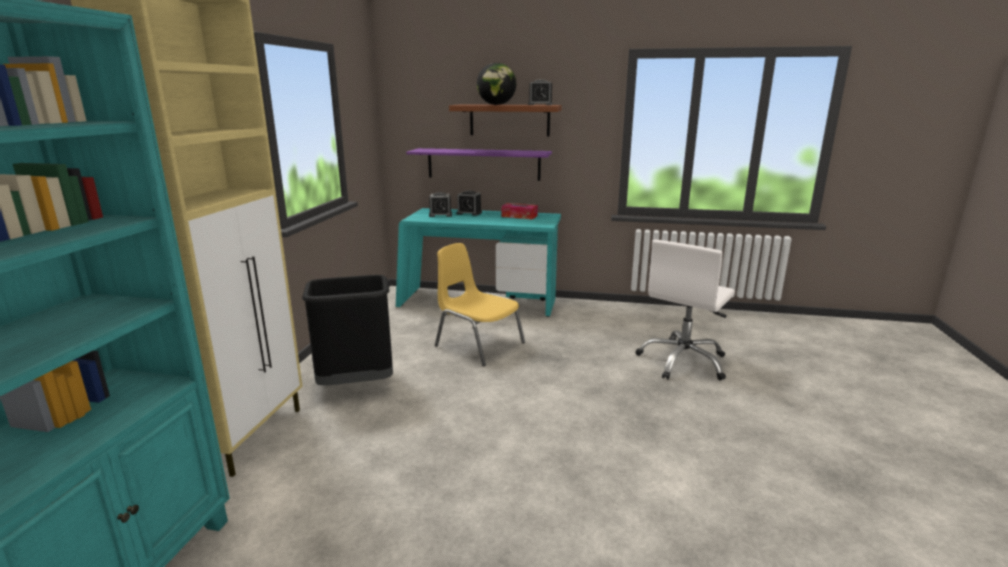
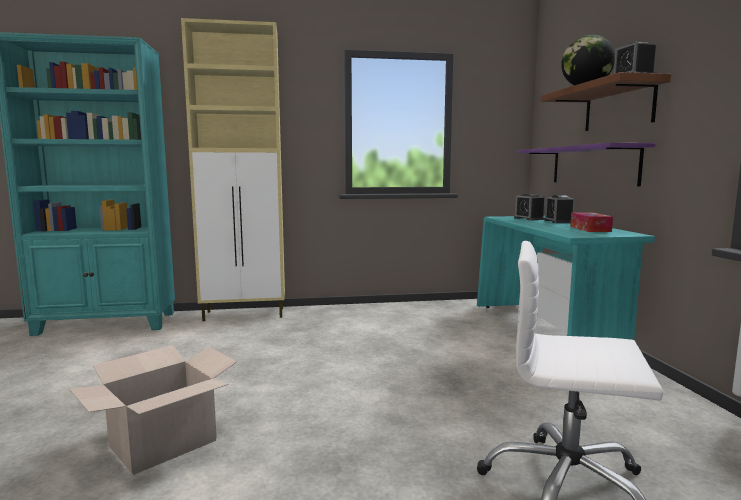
camera: 70 degrees right, 10 degrees down
black trash can [302,275,393,385] -> none
yellow chair [435,243,525,366] -> none
none -> cardboard box [69,345,237,475]

